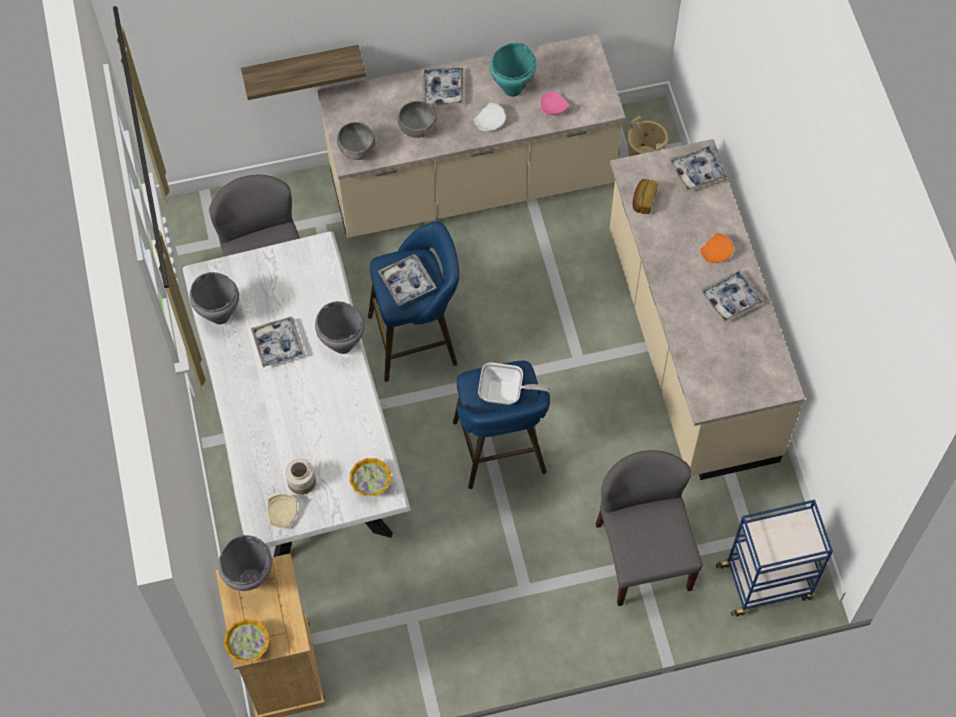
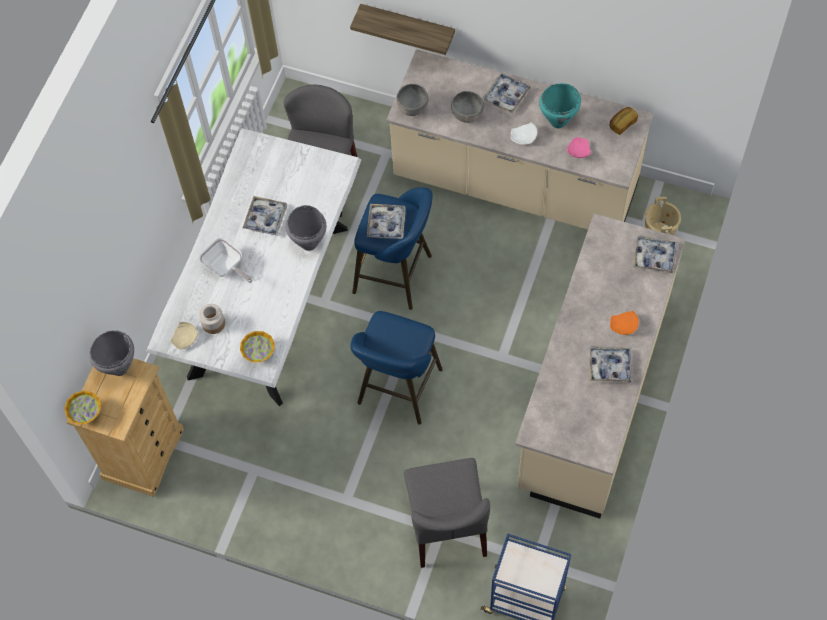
camera: 35 degrees right, 0 degrees up
grey cooking pot [190,272,239,324] -> none
frying pan [478,362,552,405] -> frying pan moved to [199,238,252,283]
grey chair [596,450,703,606] -> grey chair turned 150 degrees clockwise [404,458,490,568]
bread [633,179,658,214] -> bread moved to [609,107,638,135]

